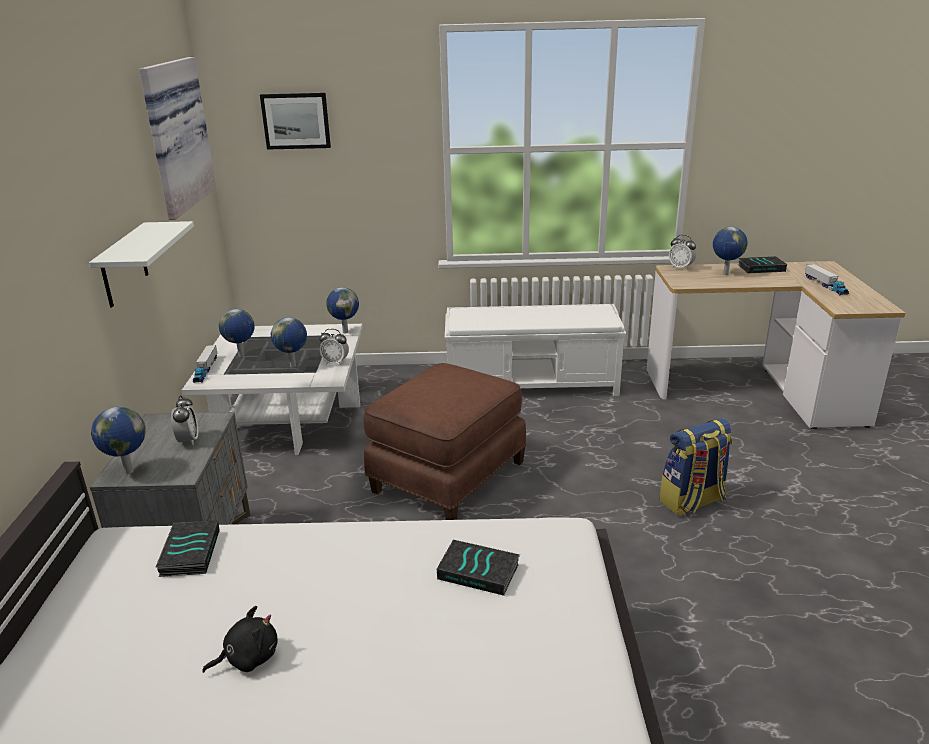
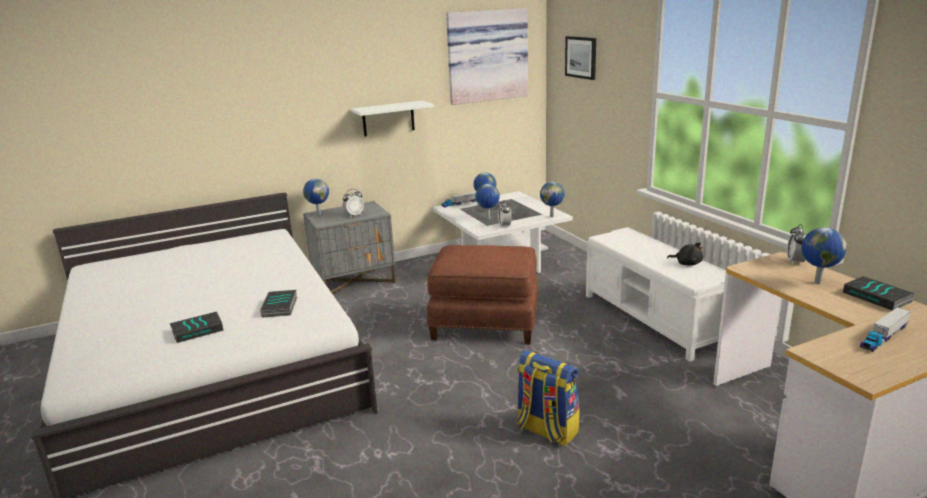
camera: 65 degrees right, 5 degrees down
book [155,520,220,577] -> book moved to [169,311,224,343]
black plush toy [202,606,278,673] -> black plush toy moved to [667,243,703,266]

